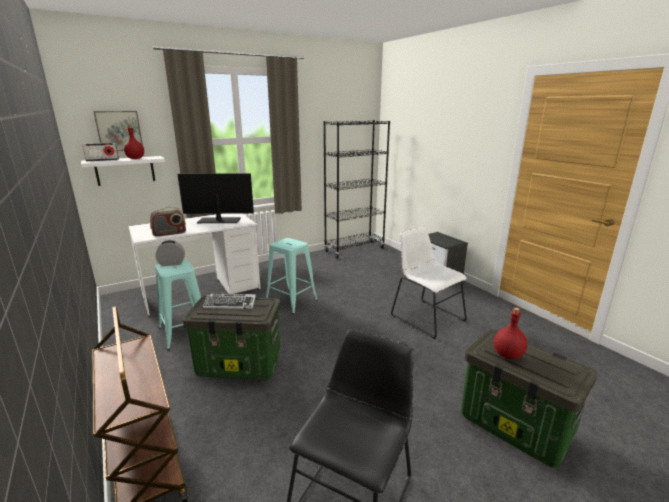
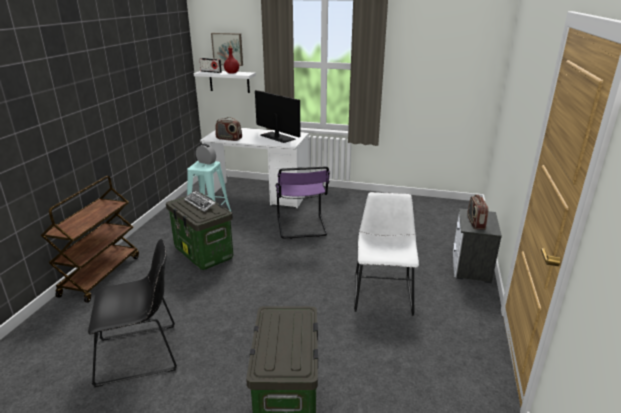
camera: 45 degrees right, 5 degrees up
turquoise stool [266,238,318,314] -> purple chair [276,166,330,239]
black bookcase [323,120,390,258] -> none
red bottle [494,308,527,360] -> none
none -> radio [467,195,489,230]

